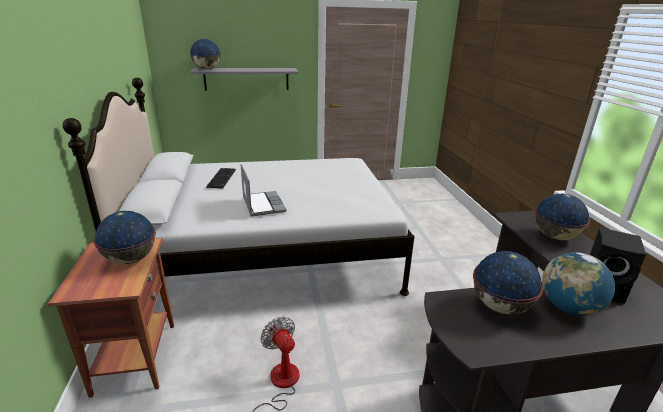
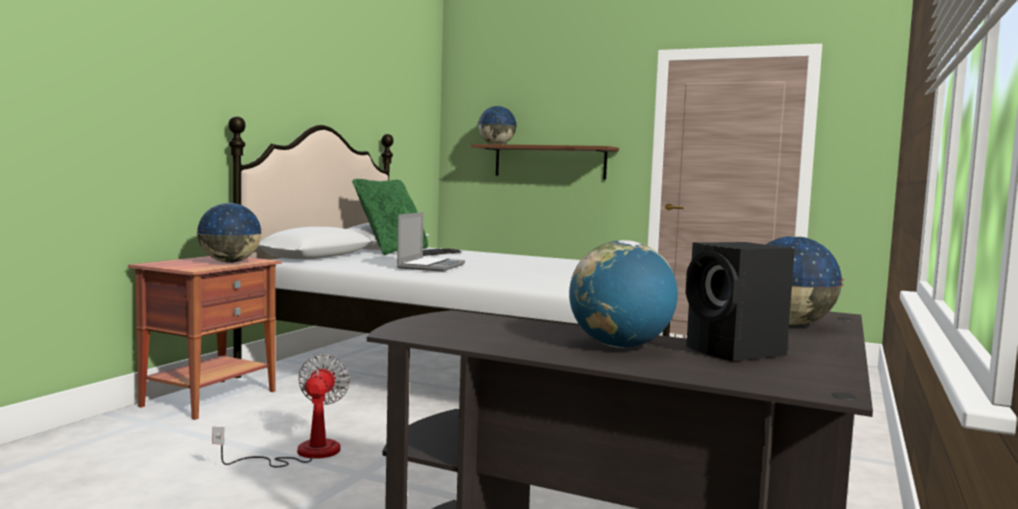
camera: 35 degrees right, 20 degrees down
grey shelf [191,68,298,91] -> brown shelf [472,144,619,180]
globe [473,251,543,315] -> none
none -> green pillow [352,179,428,255]

